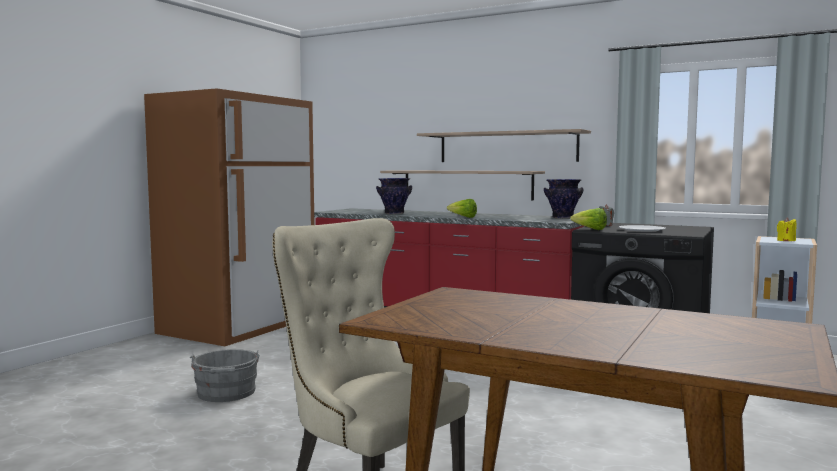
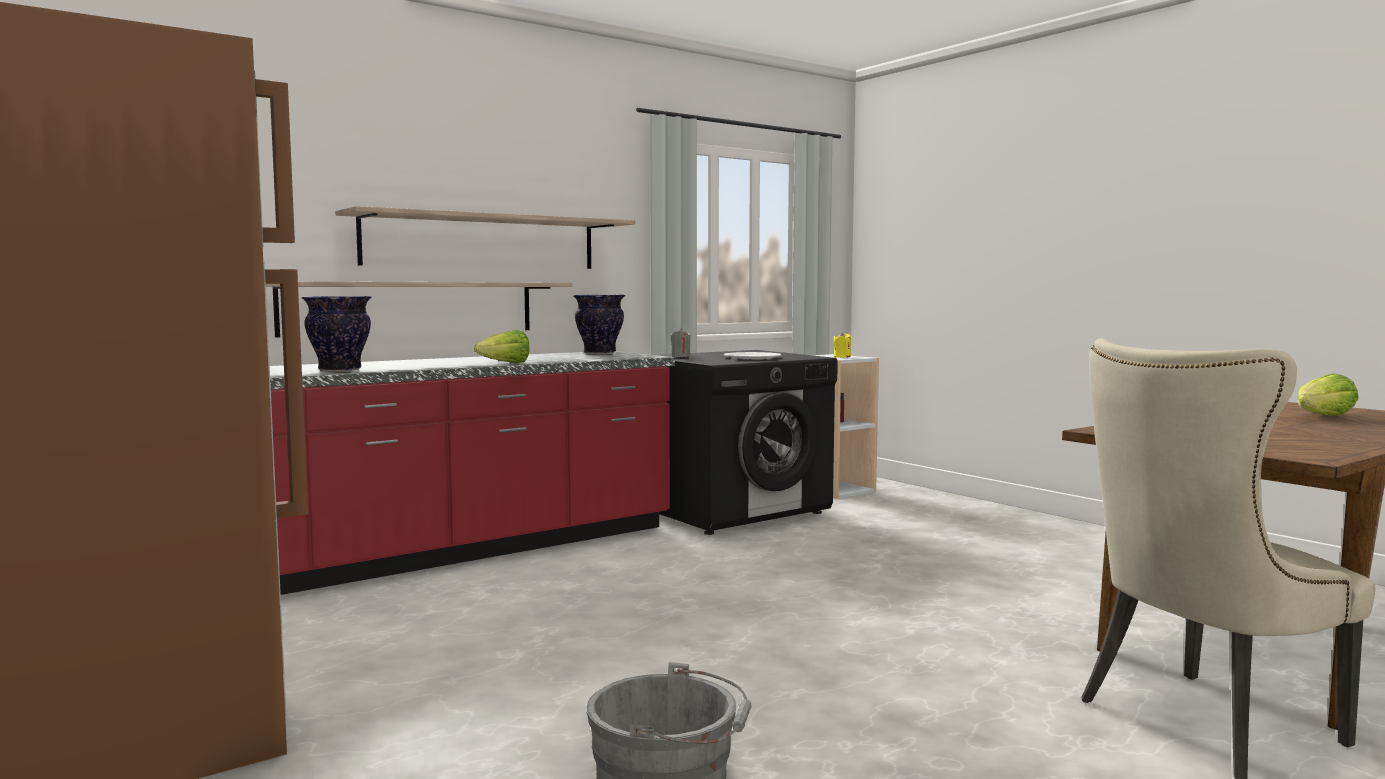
camera: 65 degrees left, 0 degrees up
lettuce [570,208,607,230] -> lettuce moved to [1298,373,1359,416]

